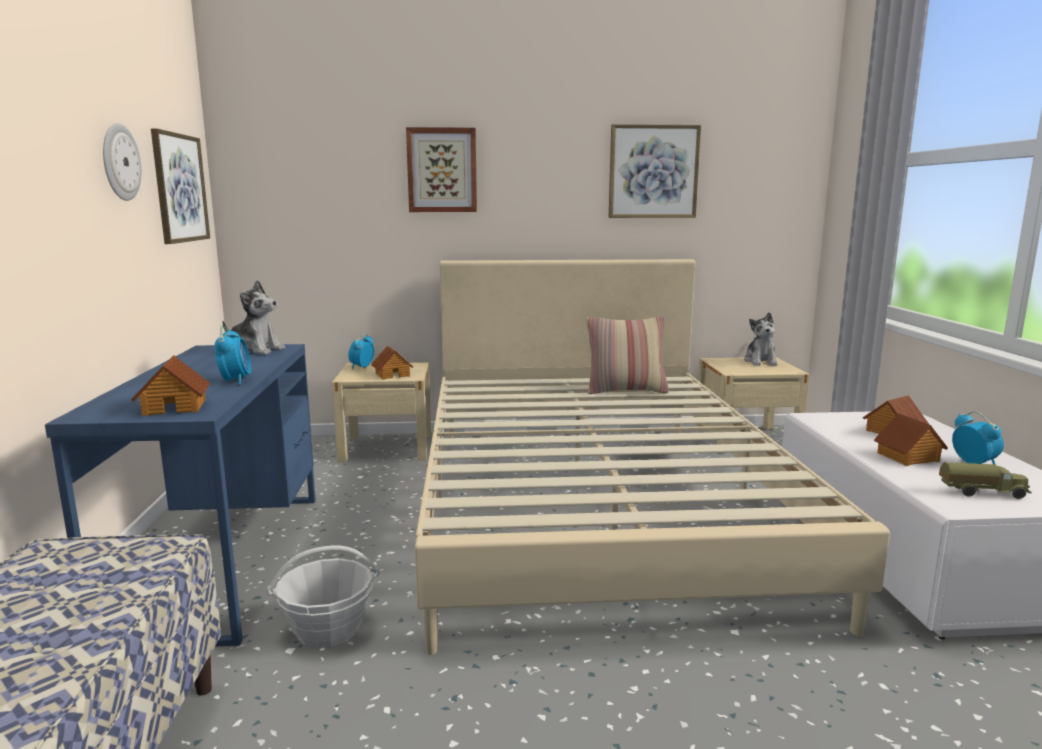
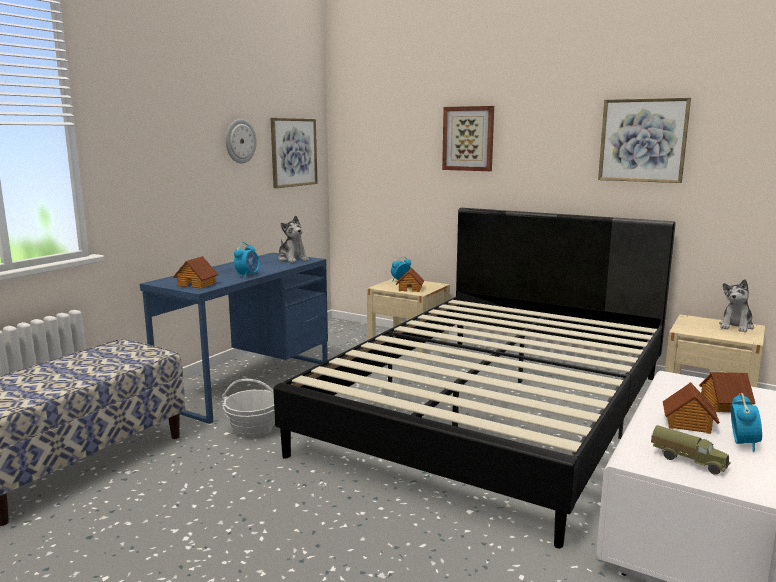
camera: 35 degrees right, 0 degrees up
beige bed [415,259,890,655] -> black bed [273,208,676,548]
pillow [586,316,669,394] -> none

